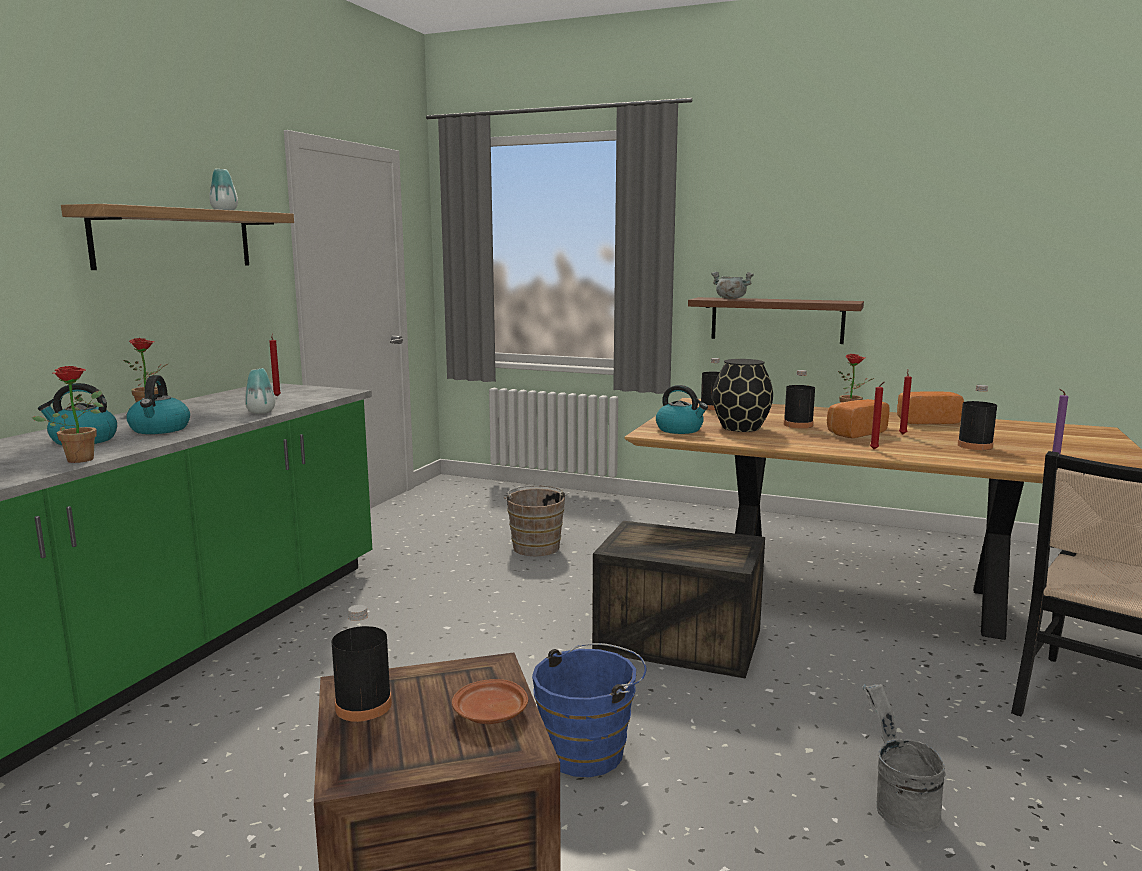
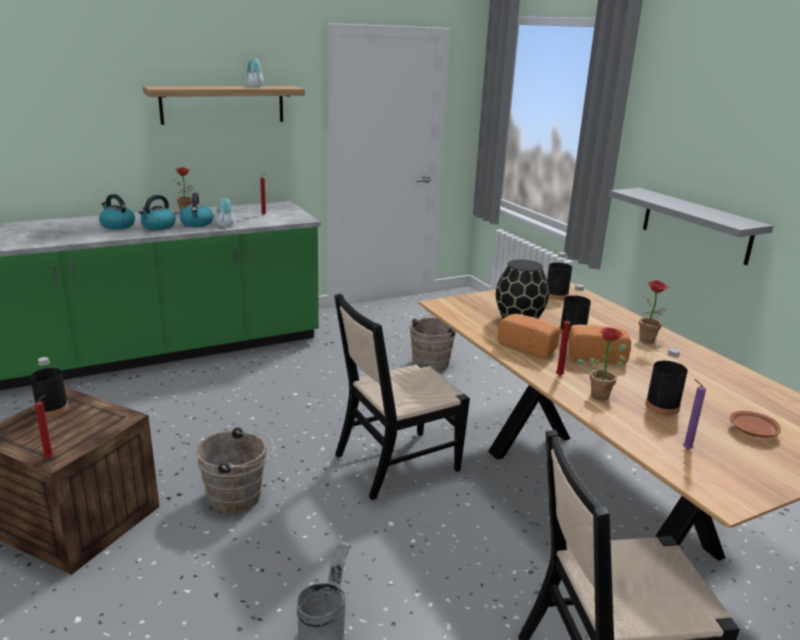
camera: 40 degrees right, 10 degrees up
potted plant [31,366,104,463] -> potted plant moved to [577,328,626,400]
brown plate [452,679,528,724] -> brown plate moved to [730,411,781,438]
blue bucket [532,643,646,777] -> brown bucket [195,427,274,513]
crate [592,521,765,679] -> chair [334,293,470,500]
kettle [656,385,708,434] -> kettle moved to [180,193,213,227]
brown shelf [688,297,864,344] -> grey shelf [609,188,773,265]
grey cooking pot [711,272,754,299] -> none
bread [897,391,964,424] -> bread moved to [498,314,560,359]
red candle [899,370,912,434] -> red candle moved to [35,395,53,459]

